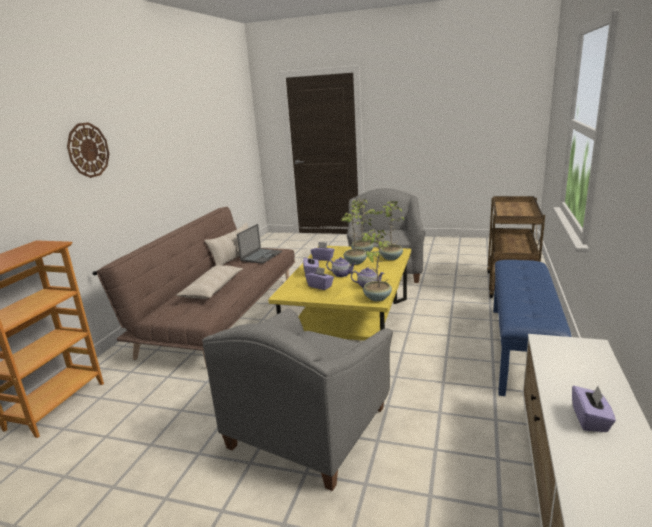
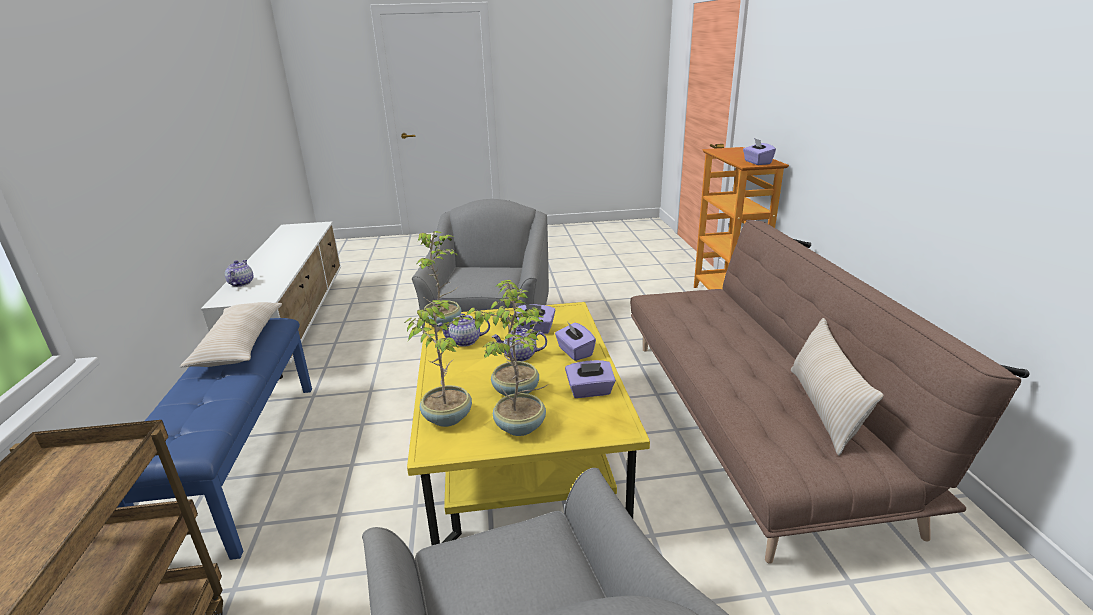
camera: 155 degrees right, 5 degrees up
wall clock [67,122,109,178] -> none
beige pillow [176,265,243,299] -> beige pillow moved to [180,302,282,367]
laptop [237,224,282,264] -> none
purple tissue box [572,386,616,432] -> purple tissue box moved to [743,138,776,165]
none -> teapot [225,260,253,287]

